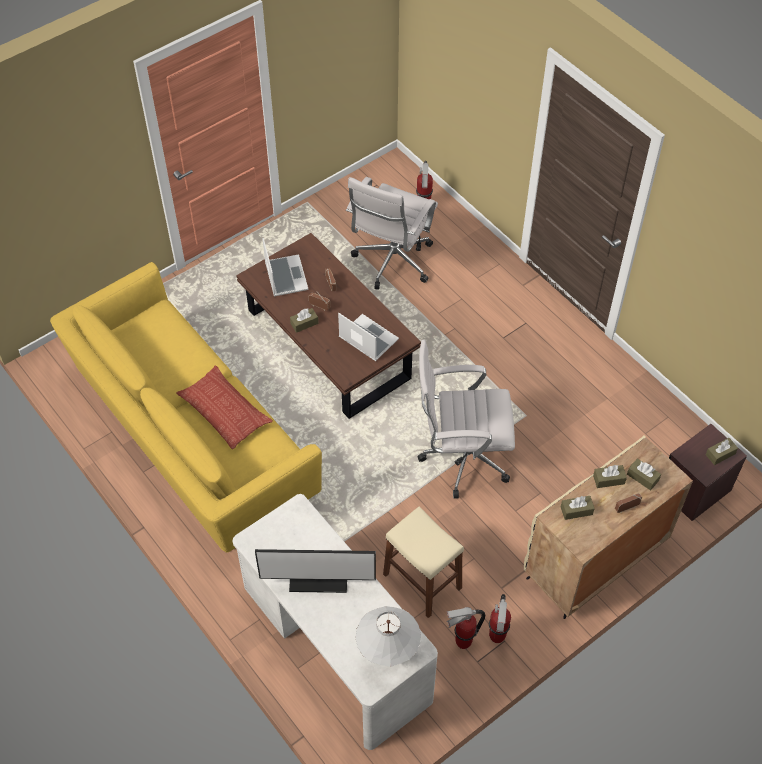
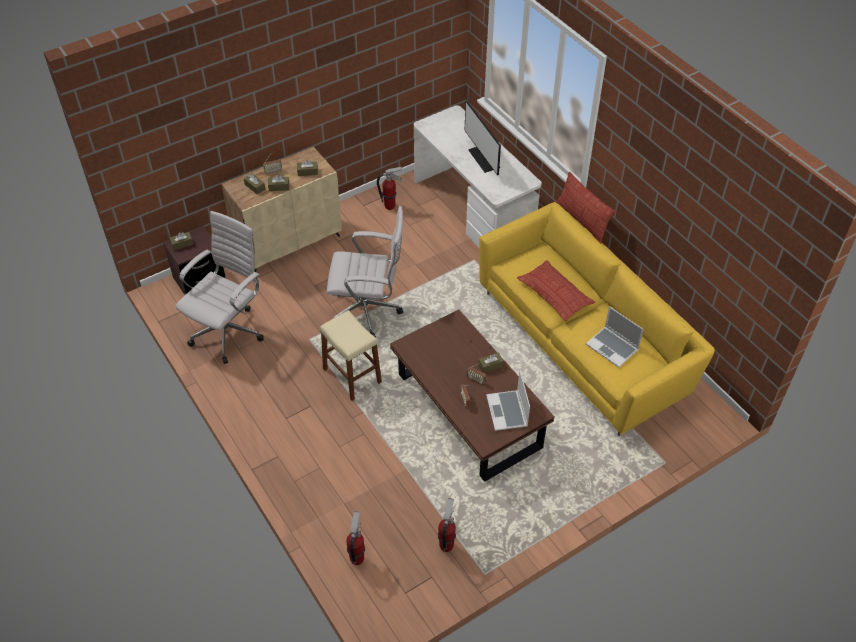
camera: 175 degrees left, 5 degrees down
monitor [255,549,376,593] -> monitor turned 120 degrees counterclockwise [465,101,501,175]
laptop [338,313,399,361] -> laptop moved to [586,306,643,367]
white office chair [346,177,438,290] -> white office chair moved to [175,211,264,364]
white table lamp [356,606,421,667] -> none
beige stool [383,506,464,618] -> beige stool moved to [320,310,382,401]
fire extinguisher [489,594,511,643] -> fire extinguisher moved to [438,498,456,552]
none -> pillow [555,172,616,244]

